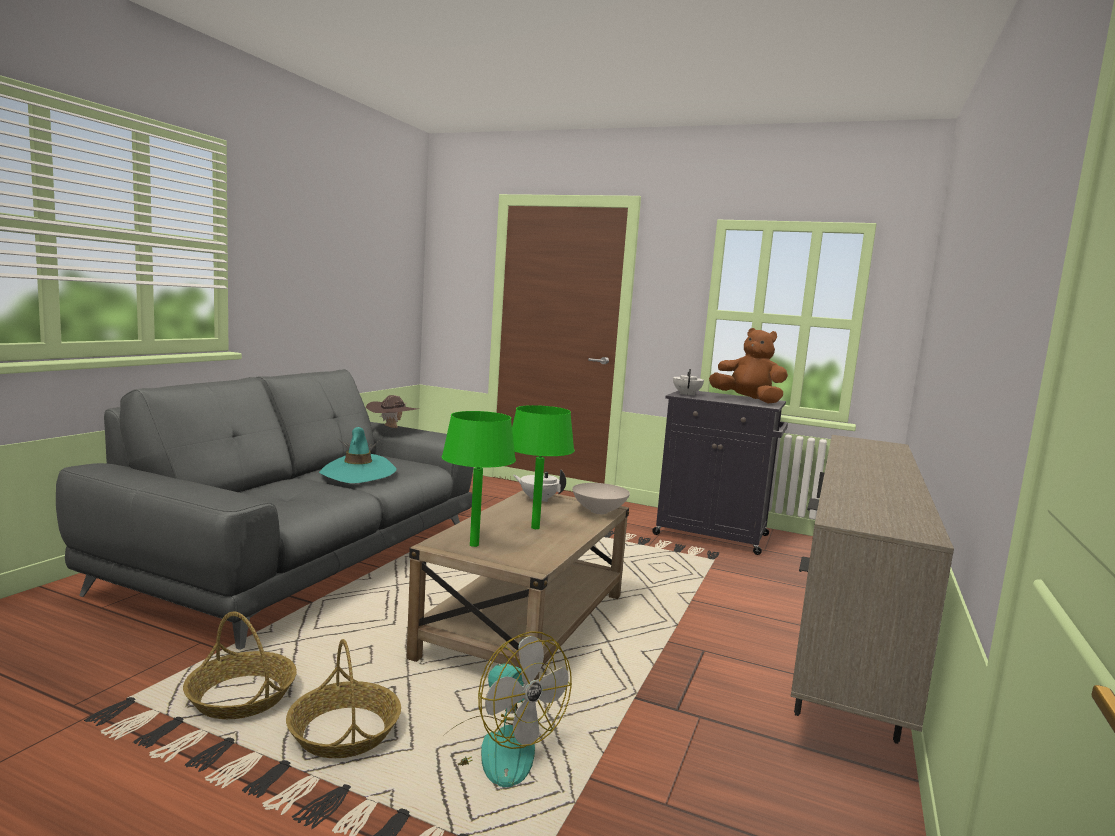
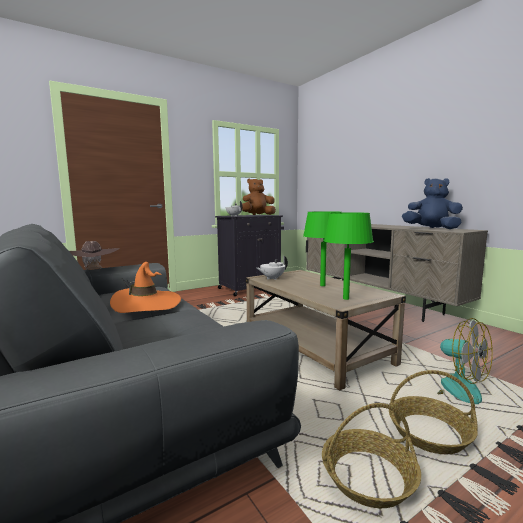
camera: 55 degrees left, 0 degrees up
turquoise hat [319,427,397,483] -> orange hat [110,262,181,313]
fan [449,631,572,787] -> fan turned 60 degrees clockwise [416,318,493,404]
white bowl [572,483,630,514] -> none
none -> blue plush toy [402,178,463,229]

